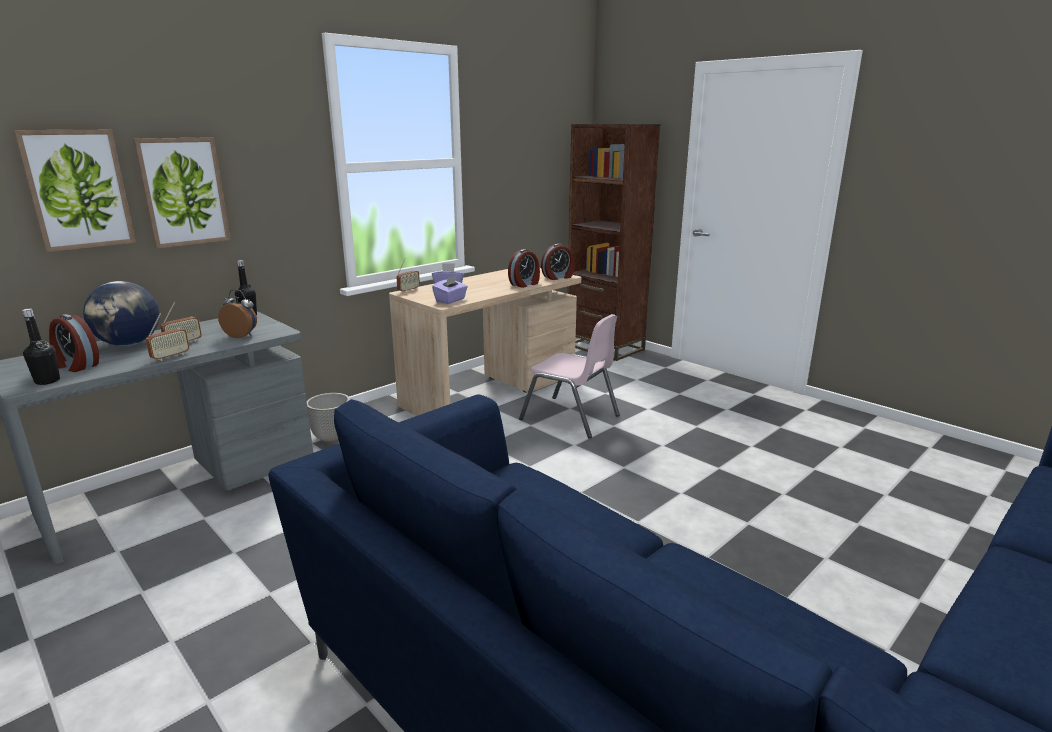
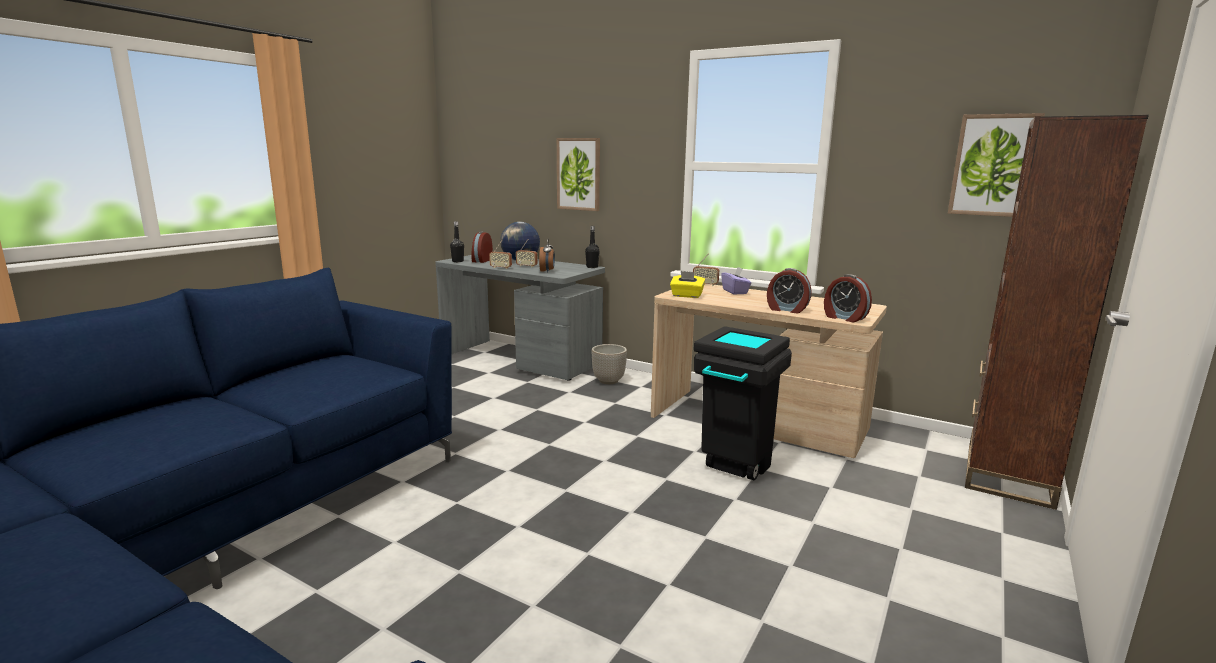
camera: 75 degrees right, 5 degrees down
picture [13,130,136,252] -> picture moved to [948,113,1045,217]
purple tissue box [432,275,468,304] -> yellow tissue box [670,271,706,298]
pink chair [519,314,620,439] -> black trash can [694,326,792,480]

